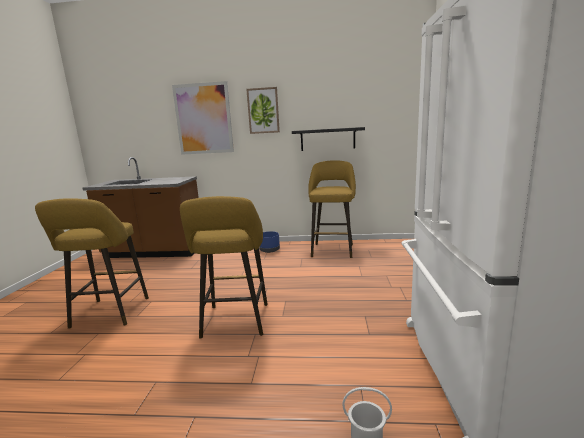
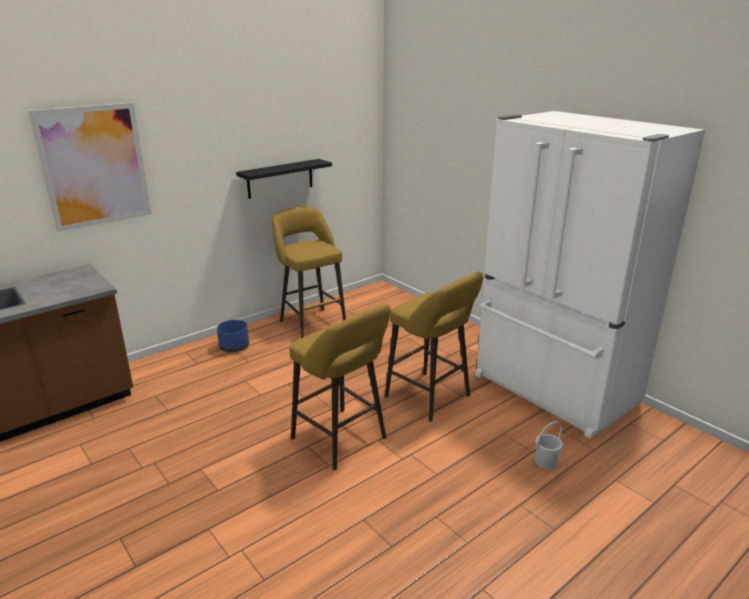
camera: 45 degrees left, 10 degrees up
yellow stool [35,198,149,329] -> yellow stool moved to [385,272,483,422]
picture [246,87,280,134] -> none

